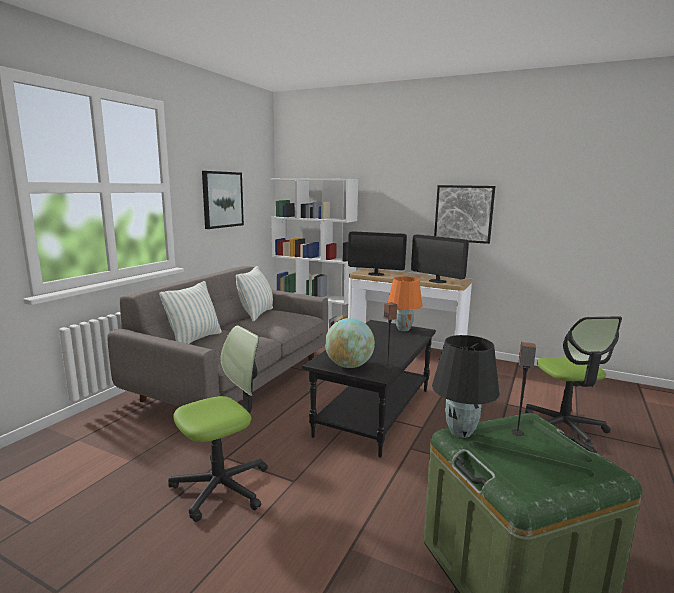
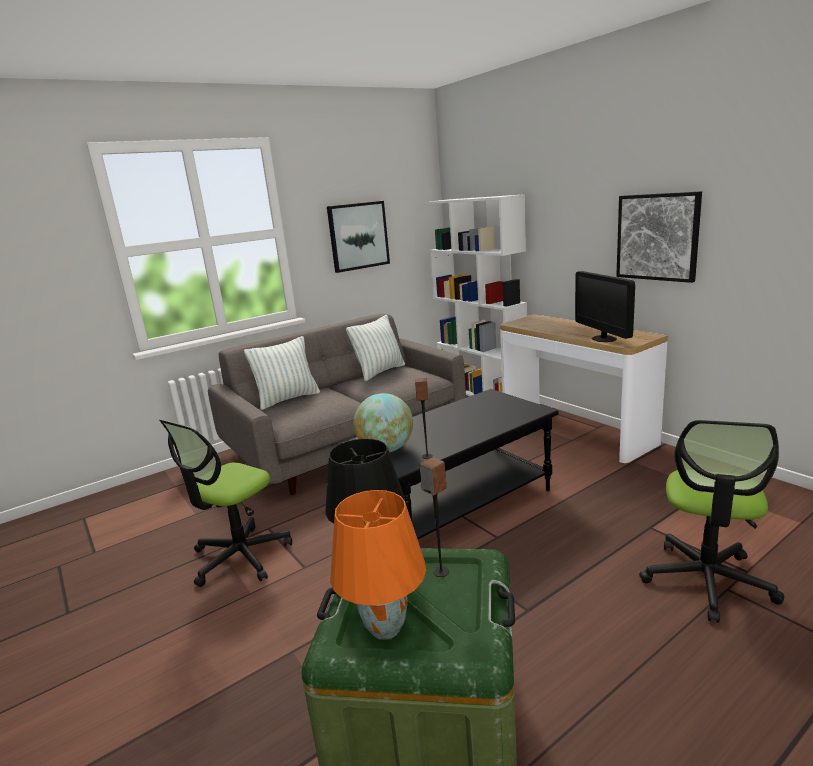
camera: 30 degrees right, 5 degrees up
office chair [168,325,268,522] -> office chair turned 135 degrees clockwise [159,420,292,587]
monitor [348,231,407,276] -> none
orange table lamp [388,276,423,331] -> orange table lamp moved to [330,490,426,640]

